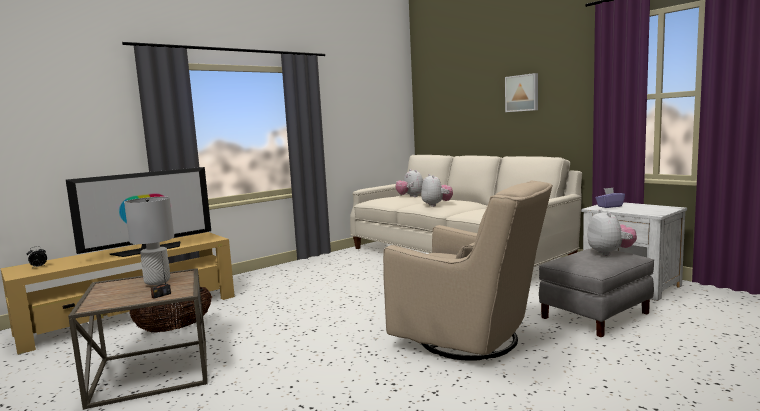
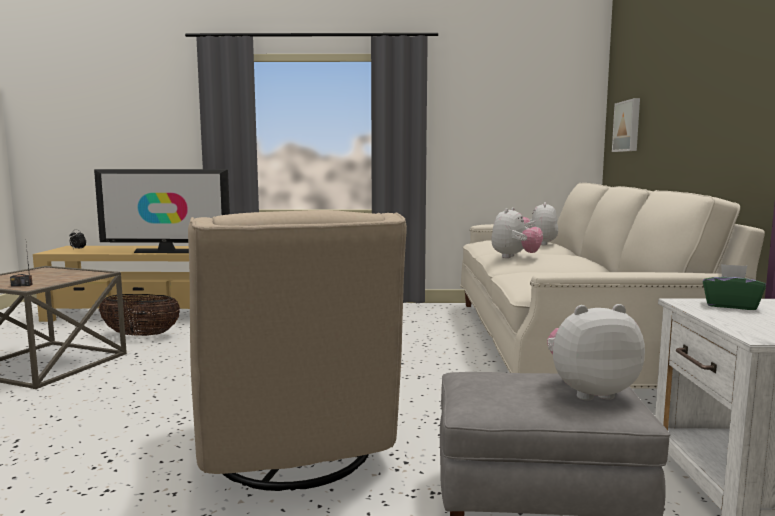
camera: 40 degrees right, 0 degrees up
grey table lamp [124,197,174,285] -> none
picture [505,73,538,112] -> picture moved to [612,98,640,152]
plush toy [587,209,637,256] -> plush toy turned 135 degrees counterclockwise [547,304,645,401]
purple tissue box [595,188,625,208] -> green tissue box [703,264,766,310]

